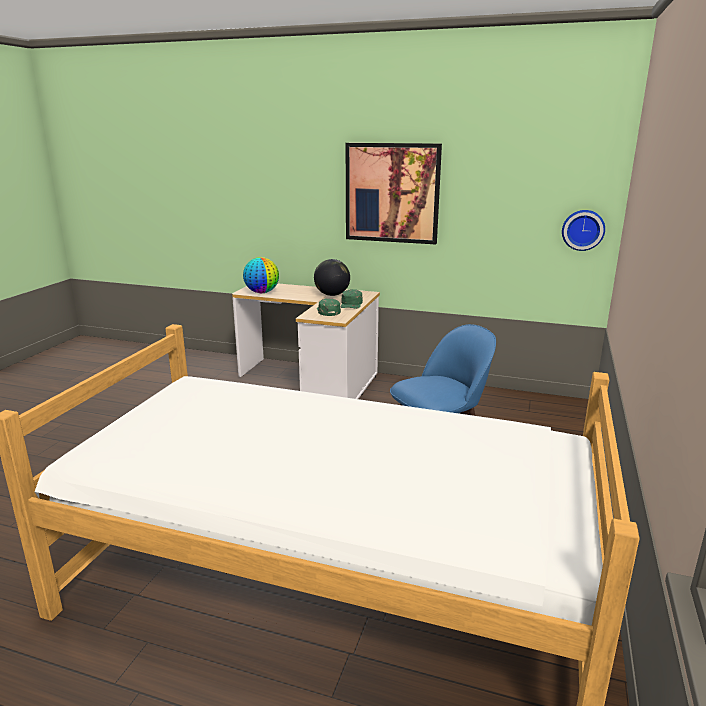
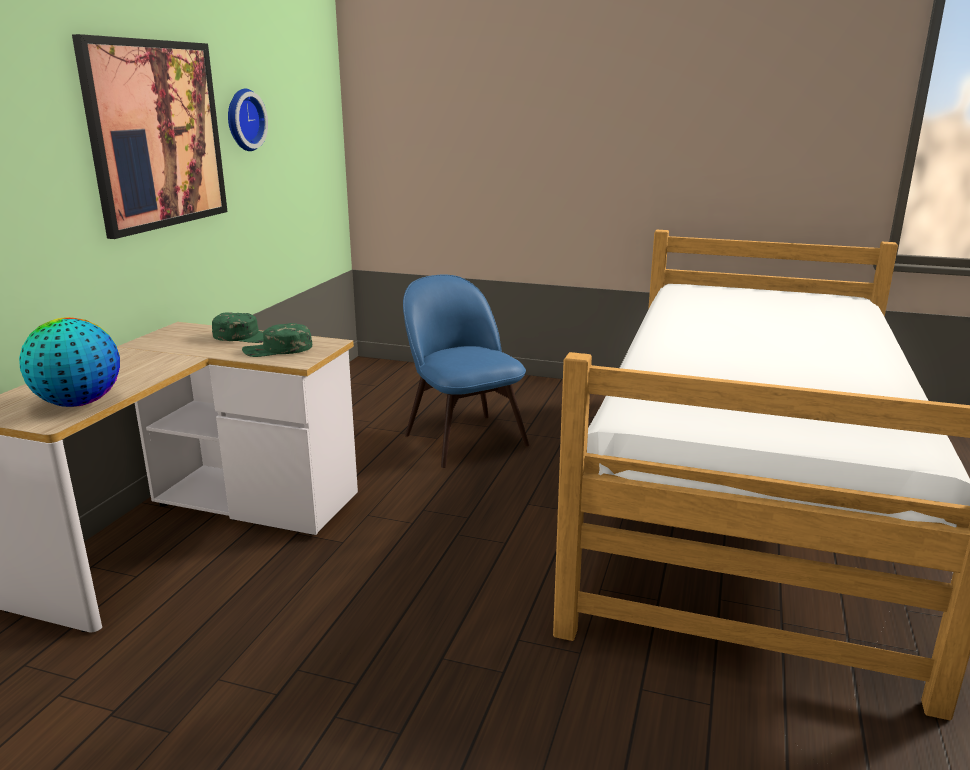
camera: 90 degrees left, 0 degrees up
globe [314,259,350,296] -> none
wall clock [562,210,605,251] -> wall clock moved to [228,88,268,151]

